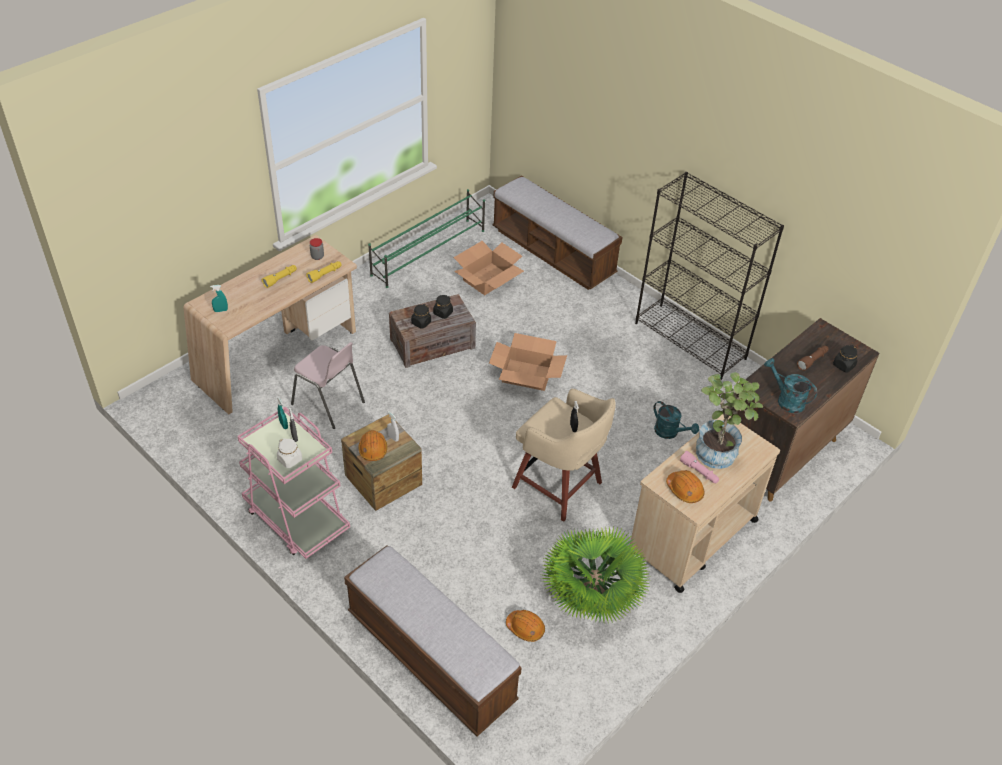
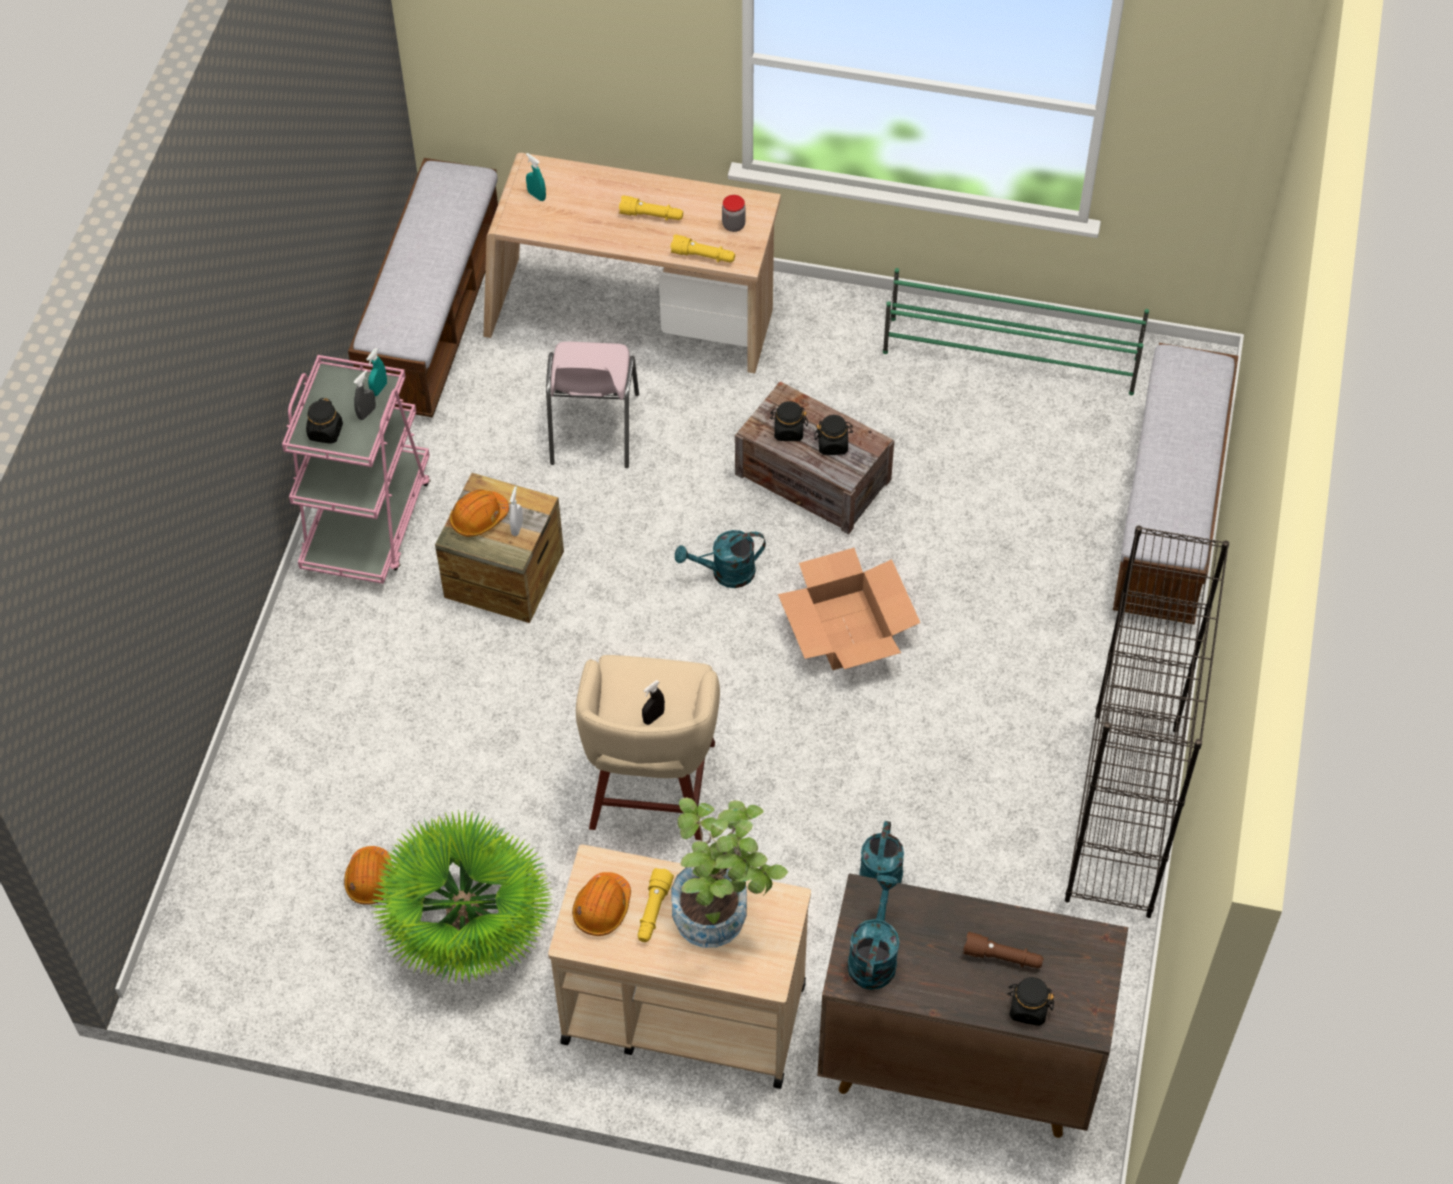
camera: 60 degrees right, 10 degrees up
white jar [277,438,302,468] -> black jar [306,398,343,444]
bench [344,545,522,736] -> bench moved to [348,158,498,418]
cardboard box [453,241,524,295] -> none
pink flashlight [680,451,719,483] -> yellow flashlight [637,868,674,942]
none -> turquoise watering can [675,530,766,588]

